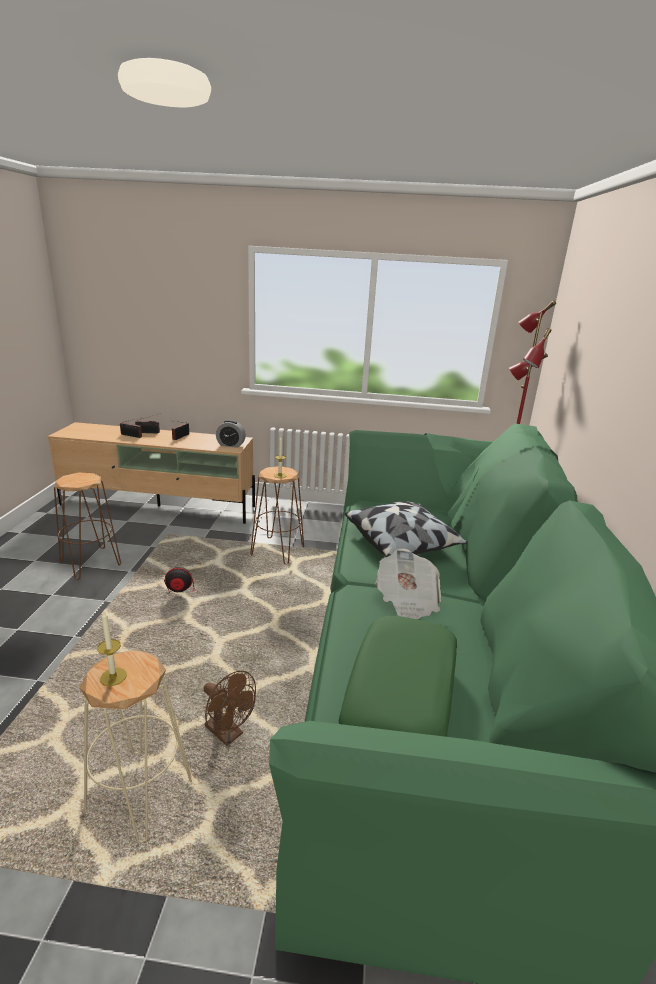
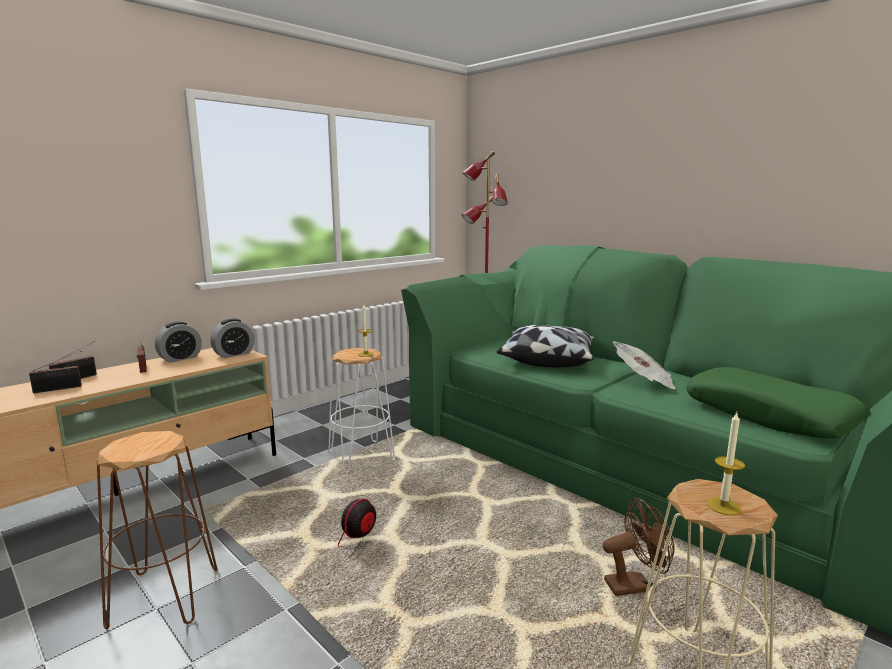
camera: 50 degrees left, 10 degrees down
brown stool [250,466,304,564] -> white stool [328,348,395,472]
none -> alarm clock [155,322,202,363]

